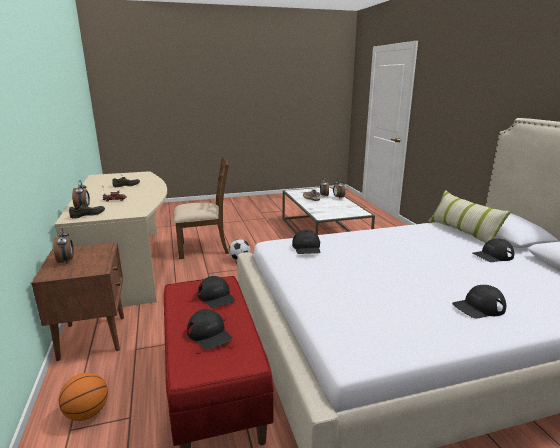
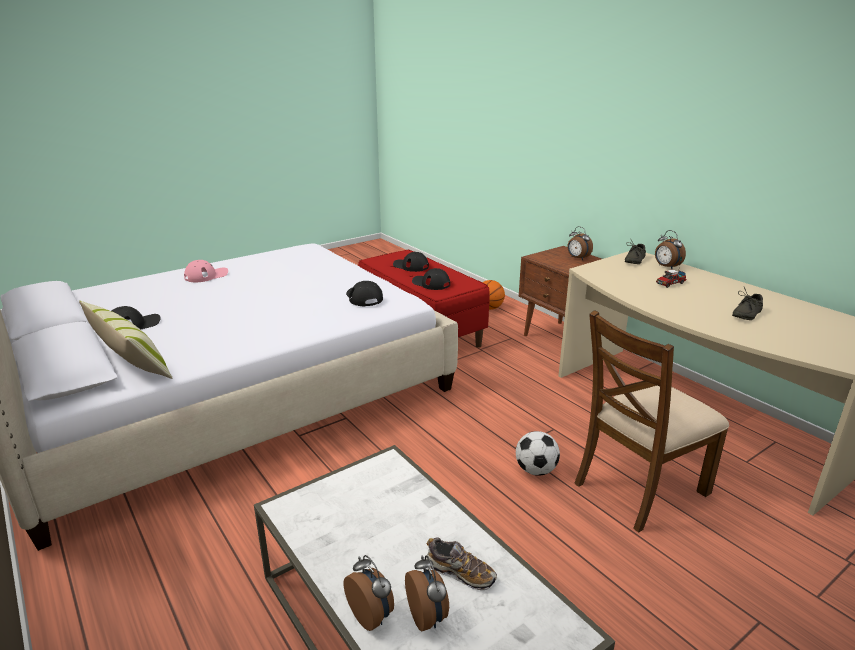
camera: 160 degrees right, 5 degrees up
black cap [452,285,506,318] -> pink cap [184,260,228,282]

